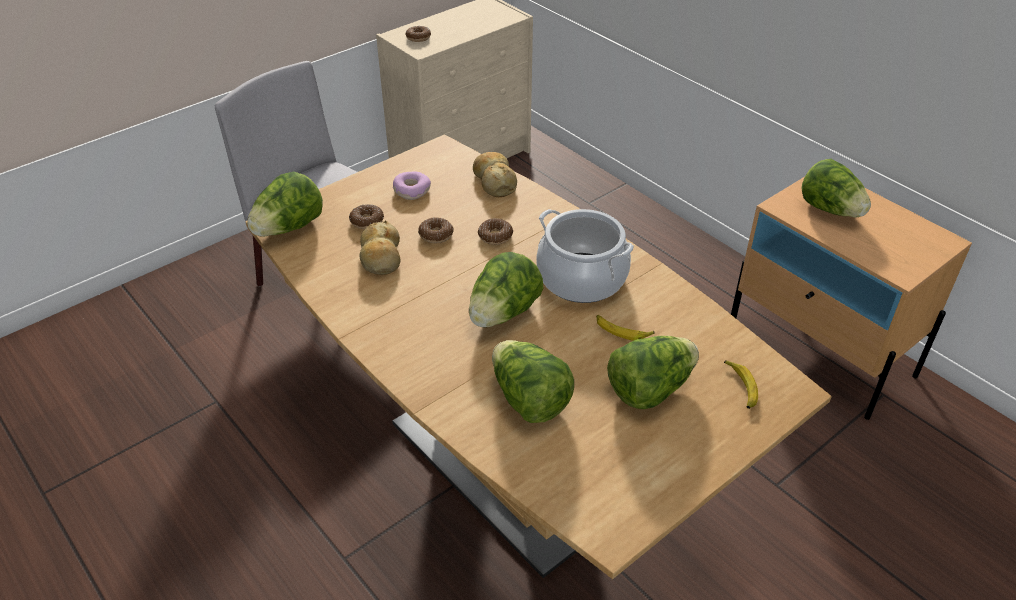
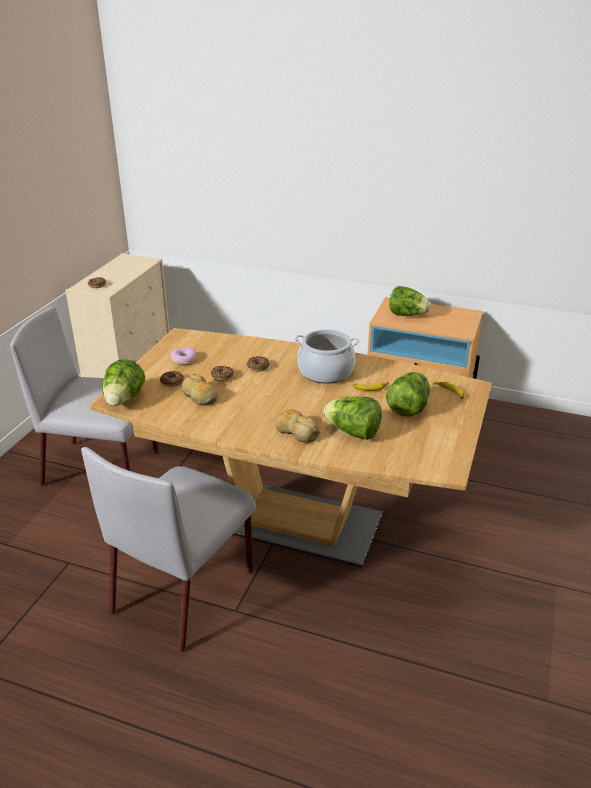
camera: 30 degrees left, 10 degrees down
lettuce [469,252,543,327] -> none
bread [473,152,517,197] -> bread moved to [275,409,320,443]
none -> grey chair [81,447,256,652]

